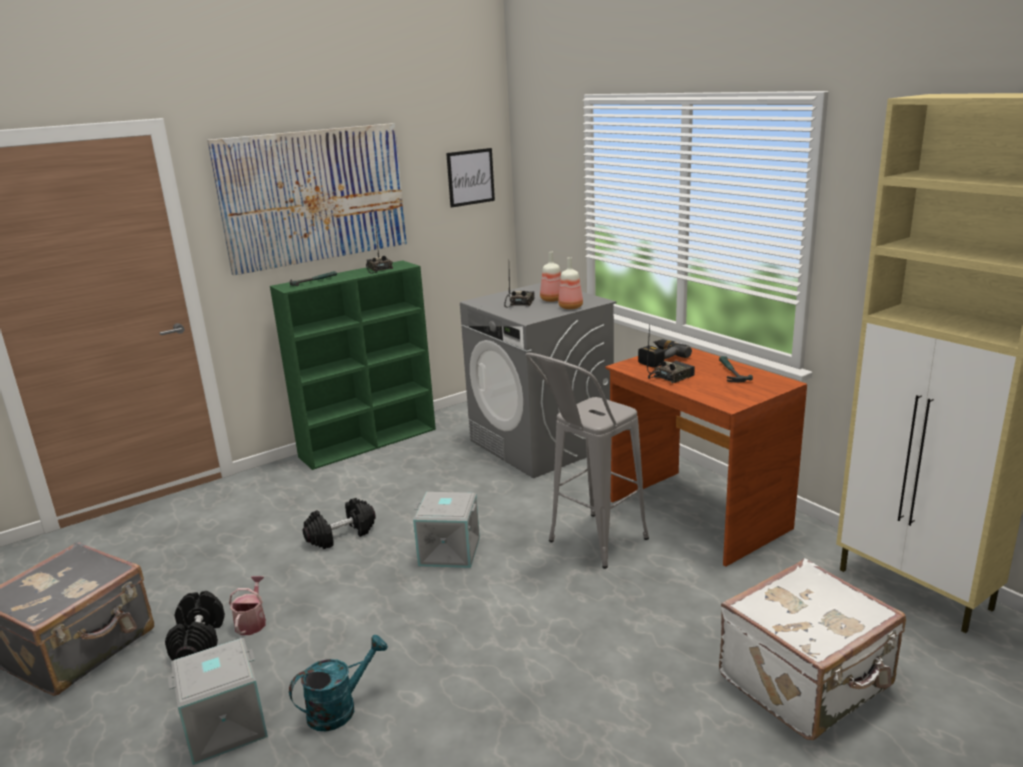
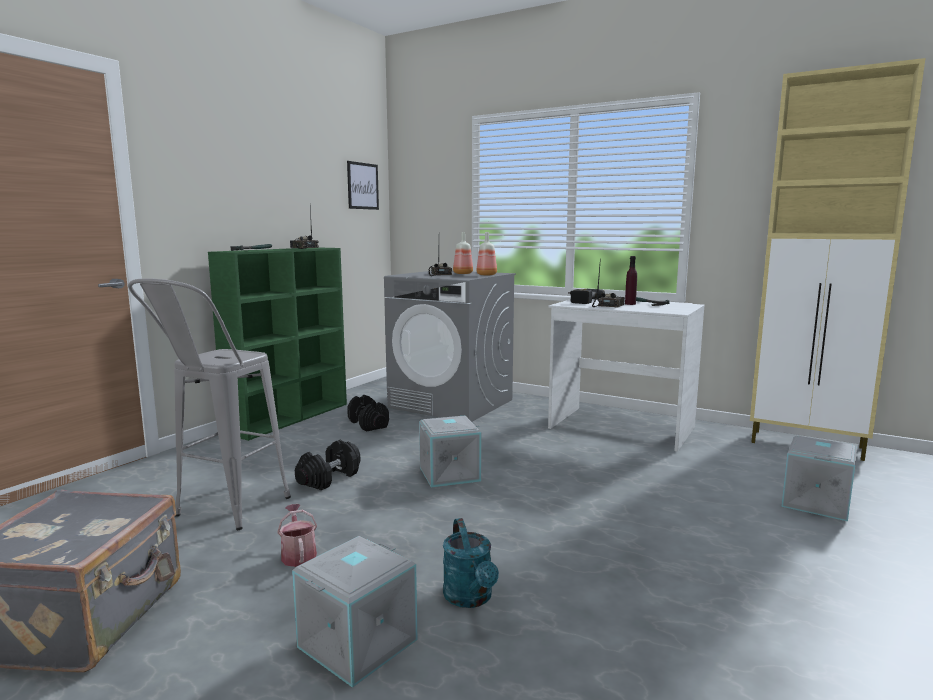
camera: 25 degrees left, 10 degrees down
black dumbbell [165,591,225,661] -> black dumbbell moved to [347,395,389,432]
picture [207,123,407,275] -> none
turquoise watering can [289,635,388,731] -> turquoise watering can turned 135 degrees clockwise [443,518,499,608]
grey stool [526,353,649,569] -> grey stool moved to [128,278,291,530]
brown desk [606,348,807,567] -> white desk [548,299,705,452]
white suitcase [719,558,906,740] -> grey storage box [781,436,857,521]
none -> purple bottle [625,256,637,305]

